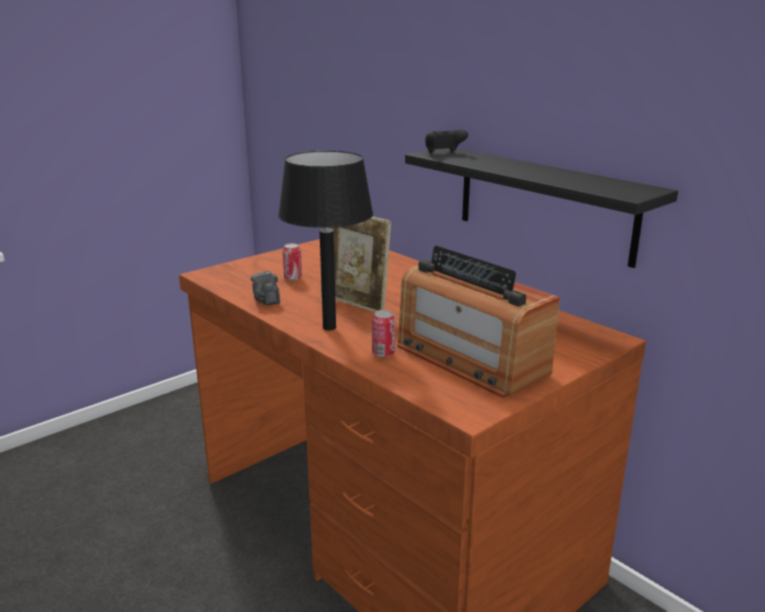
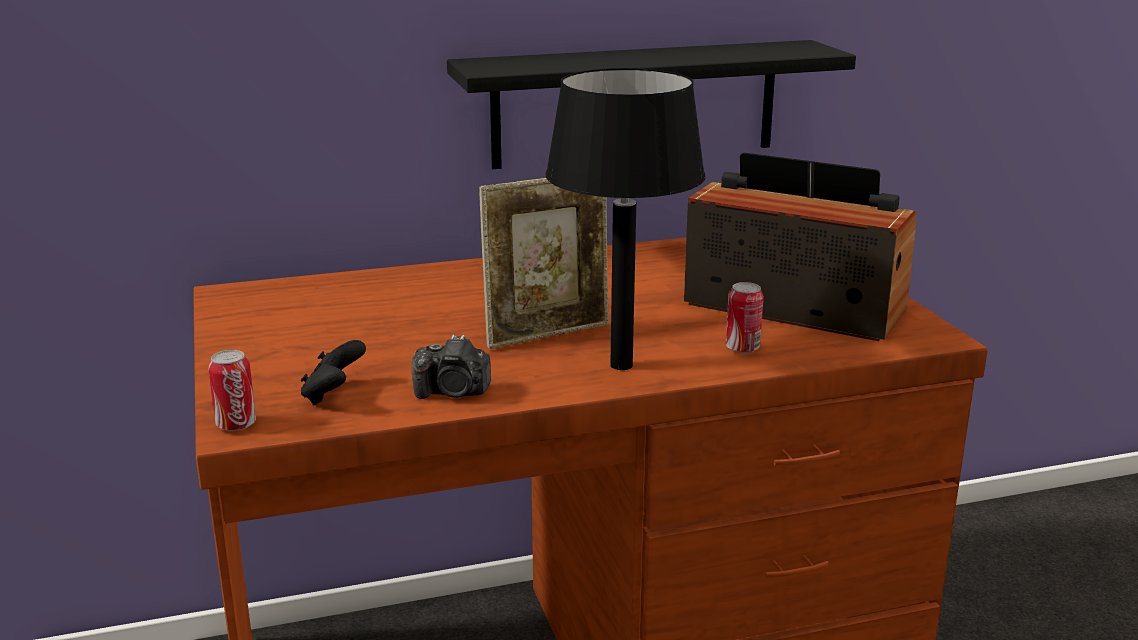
camera: 65 degrees left, 0 degrees up
can [283,243,302,280] -> can moved to [208,350,256,431]
radio [397,246,560,398] -> radio turned 135 degrees counterclockwise [684,153,917,341]
black game controller [425,130,468,153] -> black game controller moved to [301,340,366,406]

